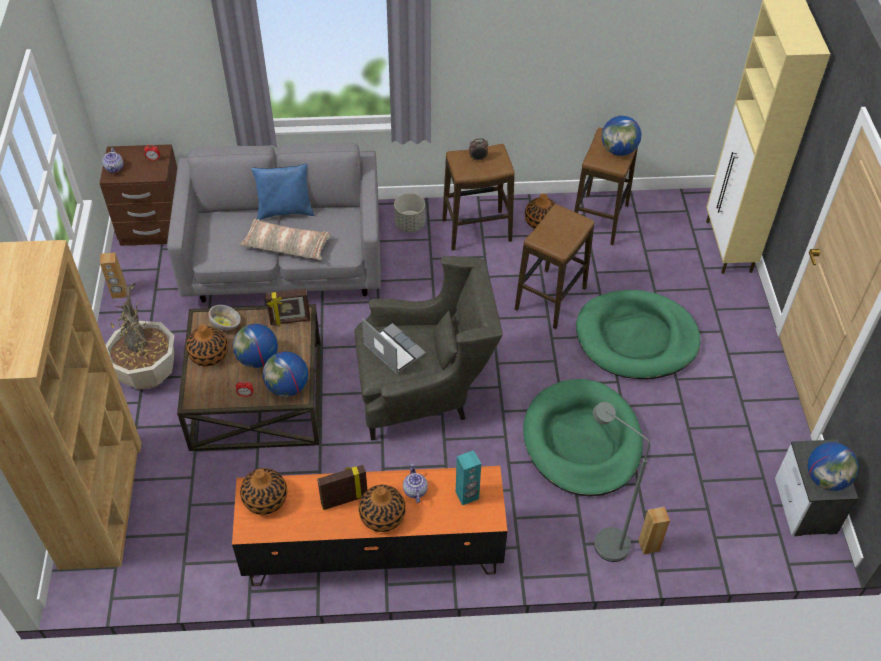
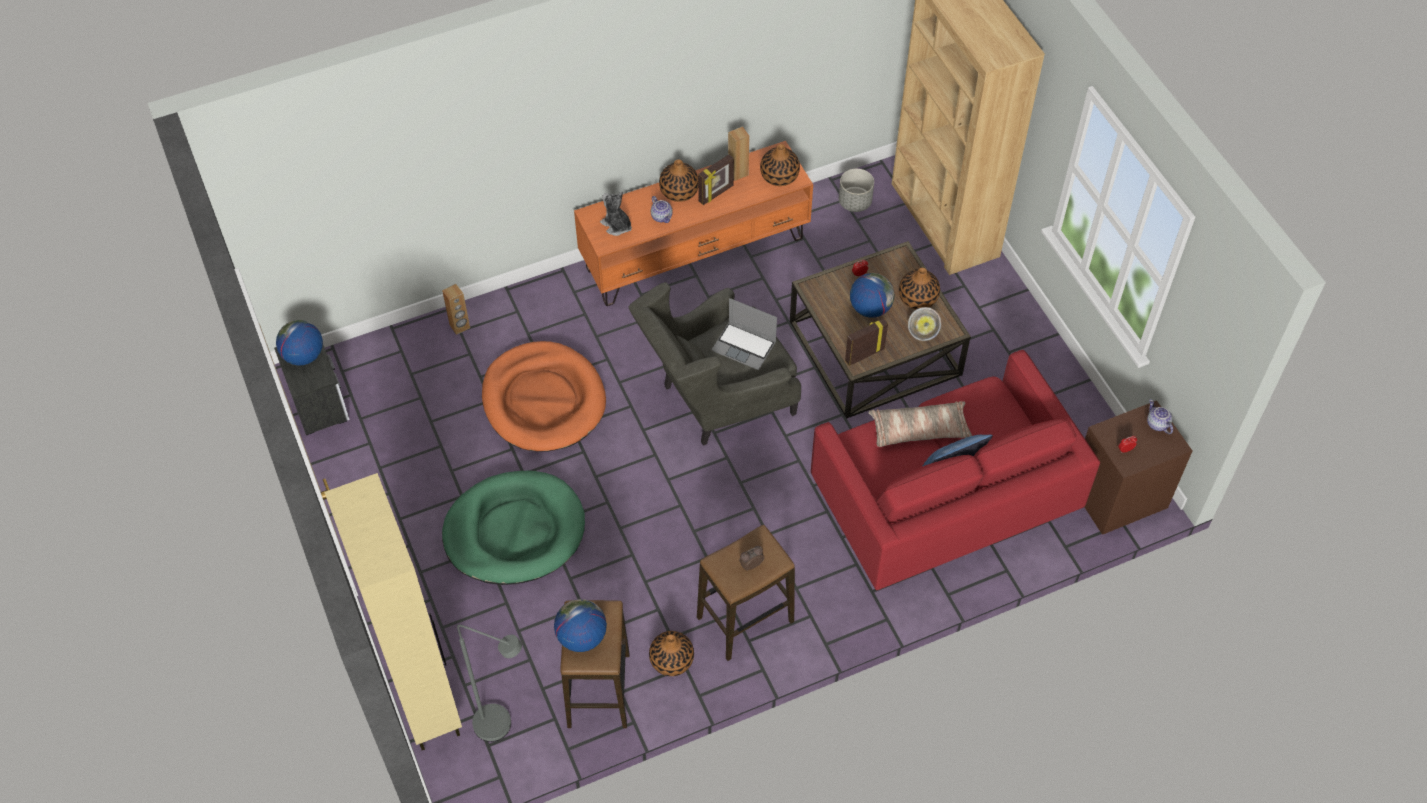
camera: 160 degrees right, 5 degrees up
brown speaker [100,252,127,299] -> brown speaker moved to [728,126,750,181]
potted plant [106,283,175,389] -> none
grey sofa [167,143,381,303] -> red sofa [811,350,1100,590]
globe [263,352,308,397] -> none
grey planter [394,193,425,232] -> grey planter moved to [839,169,874,212]
turquoise speaker [456,450,481,505] -> plush toy [600,191,632,236]
stool [515,204,594,329] -> none
green dog bed [523,379,643,496] -> orange dog bed [482,341,606,452]
grey floor lamp [593,402,650,562] -> grey floor lamp moved to [457,625,522,742]

